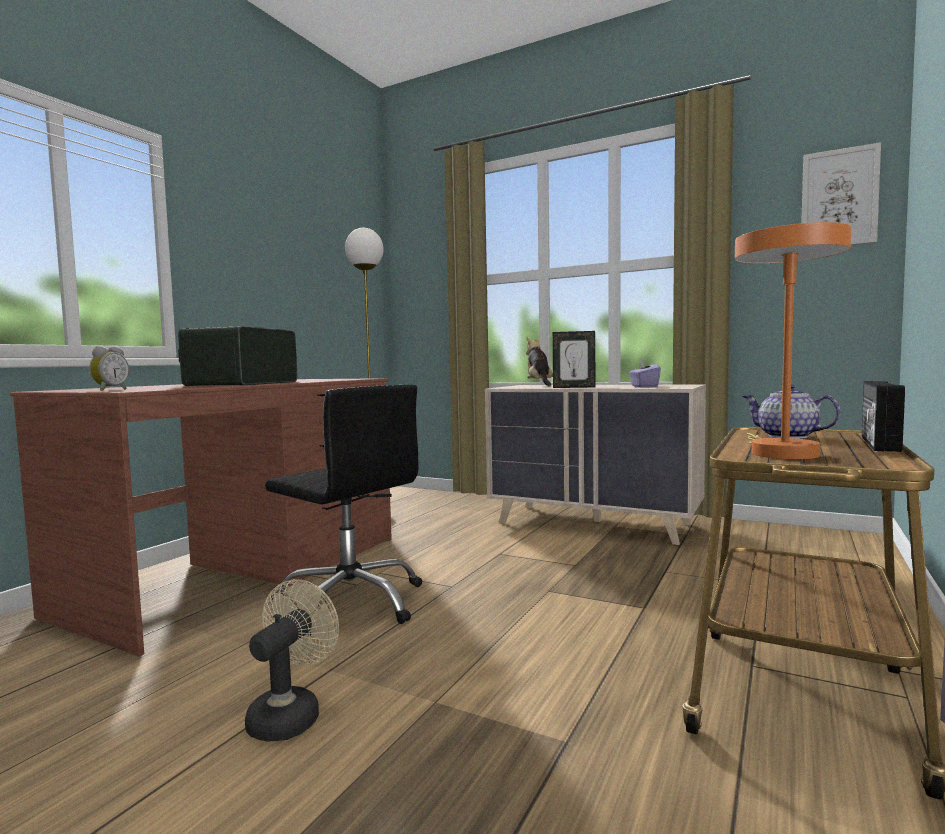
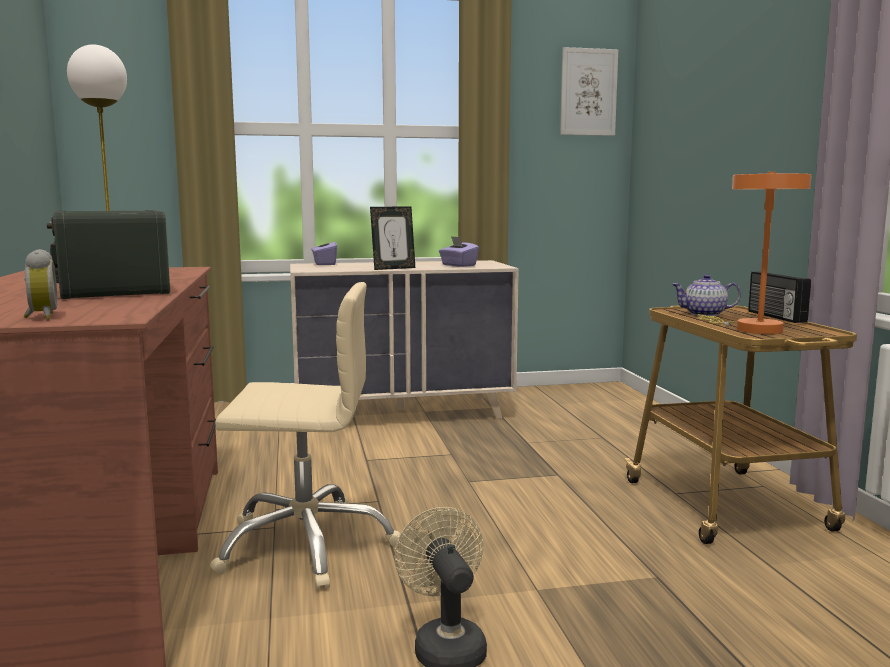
camera: 40 degrees left, 5 degrees up
black office chair [265,385,422,635] -> beige office chair [210,282,401,590]
plush toy [526,337,553,386] -> purple tissue box [312,236,337,265]

